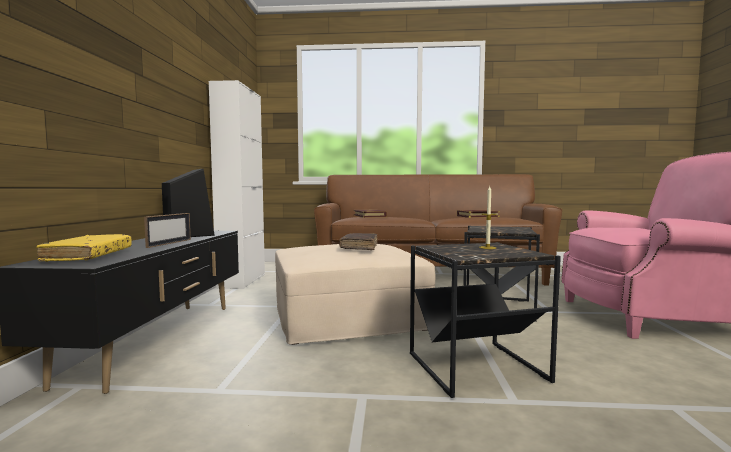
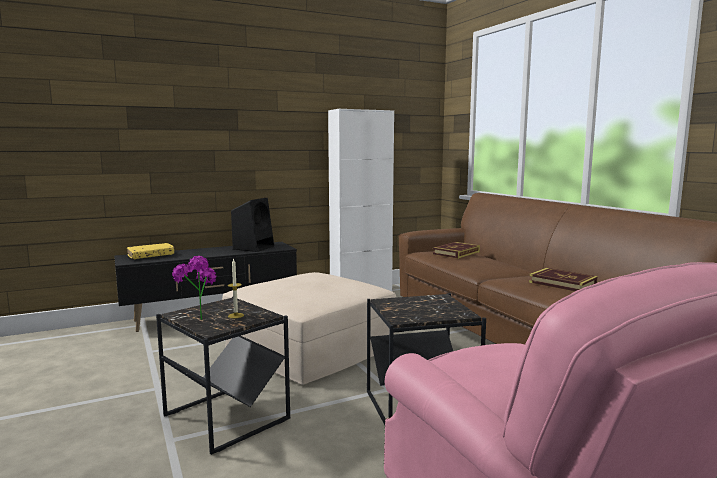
camera: 60 degrees right, 5 degrees up
picture frame [144,213,191,248] -> none
brown book [339,233,378,250] -> none
none -> potted plant [172,256,217,320]

